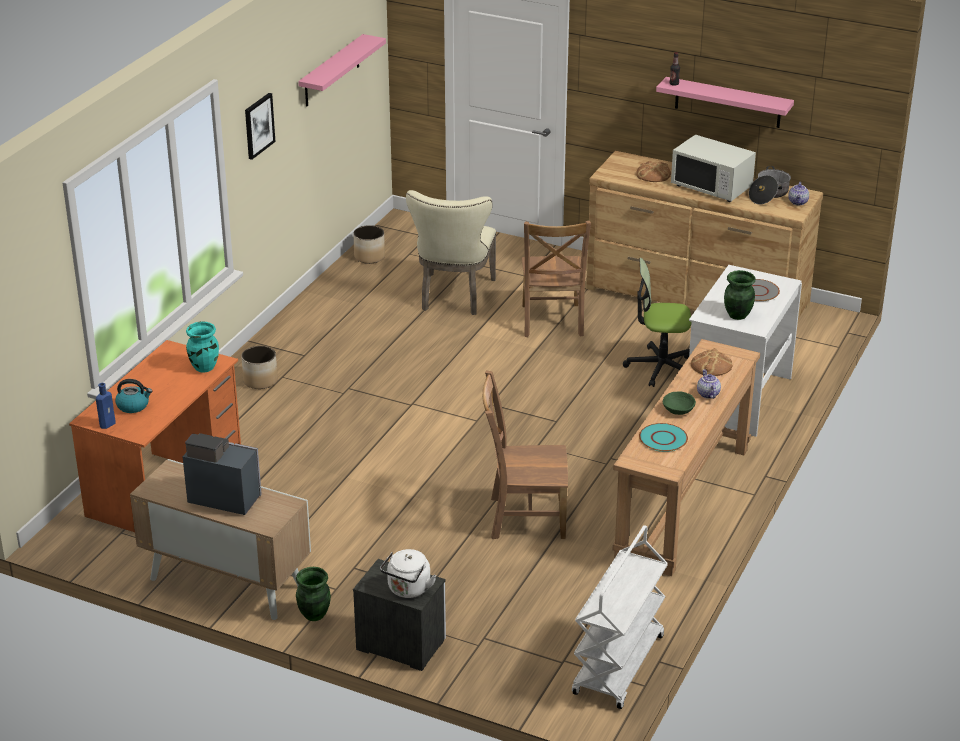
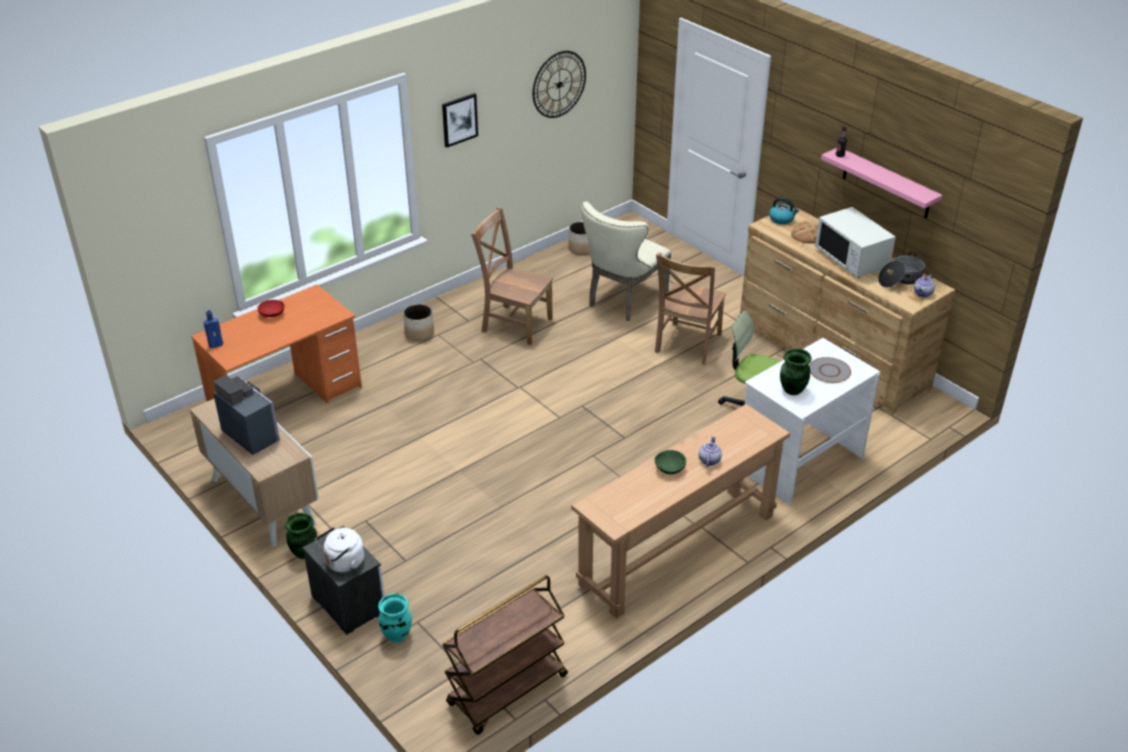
camera: 25 degrees right, 5 degrees up
kettle [115,379,152,413] -> kettle moved to [769,197,799,224]
turquoise vase [186,322,219,372] -> turquoise vase moved to [378,593,412,643]
pink shelf [298,34,386,107] -> wall clock [533,51,586,118]
brown chair [482,370,568,539] -> brown chair moved to [471,206,553,345]
white cart [572,525,668,709] -> brown cart [442,575,568,735]
turquoise plate [639,423,688,452] -> none
bread [691,348,732,376] -> none
none -> red bowl [257,300,285,317]

